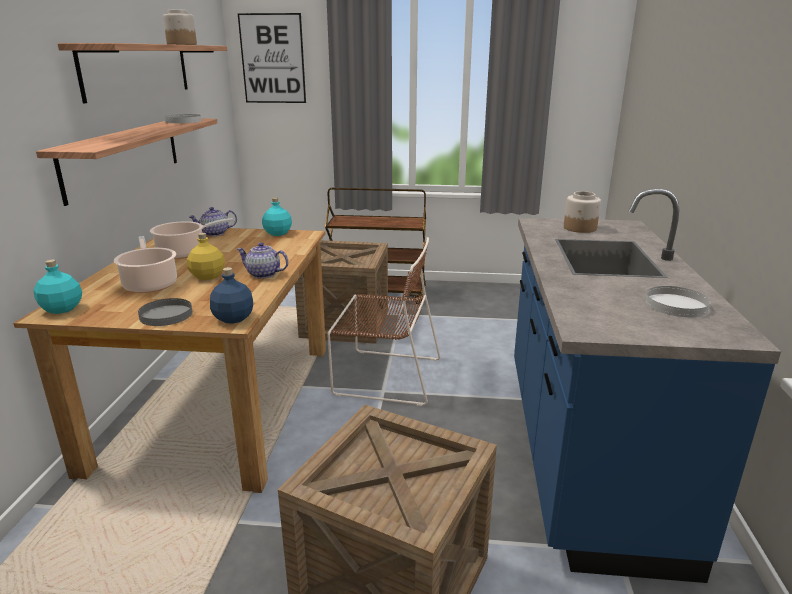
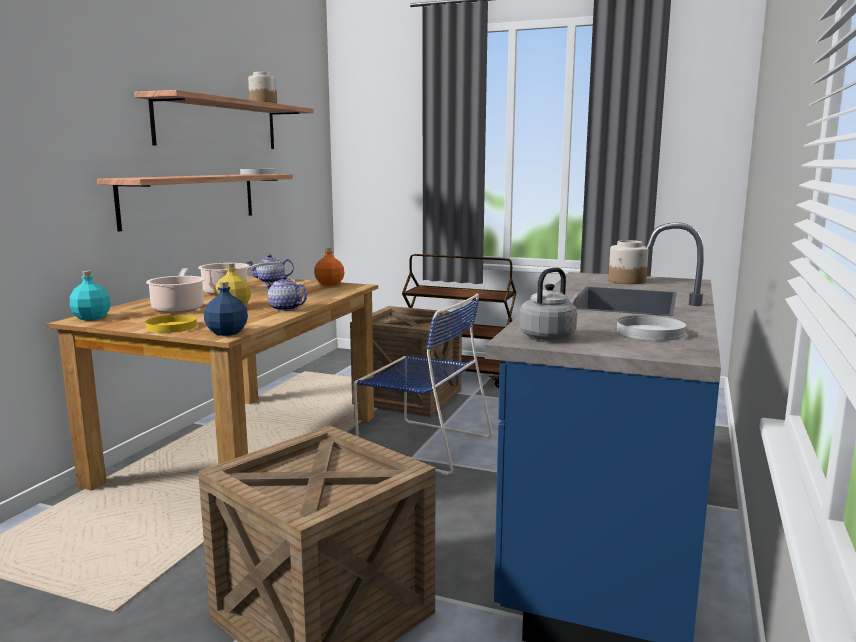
camera: 15 degrees right, 10 degrees down
grey plate [138,298,193,326] -> yellow plate [146,315,197,333]
picture [238,13,306,103] -> none
turquoise bottle [262,197,292,236] -> orange bottle [314,247,344,286]
brown chair [328,237,440,406] -> blue chair [354,294,492,475]
none -> grey kettle [519,268,580,340]

